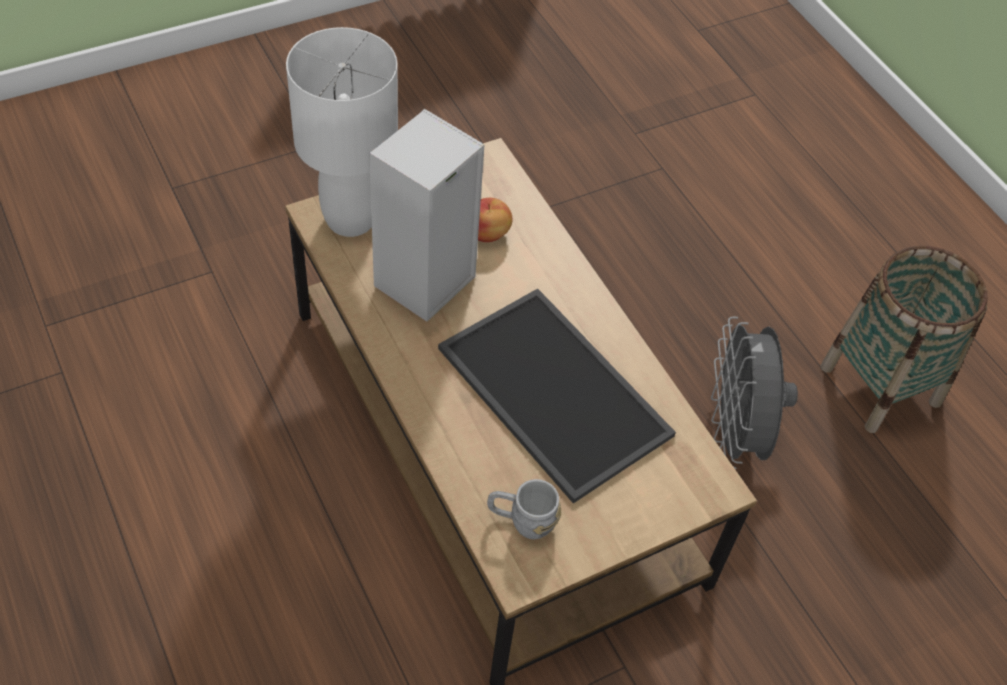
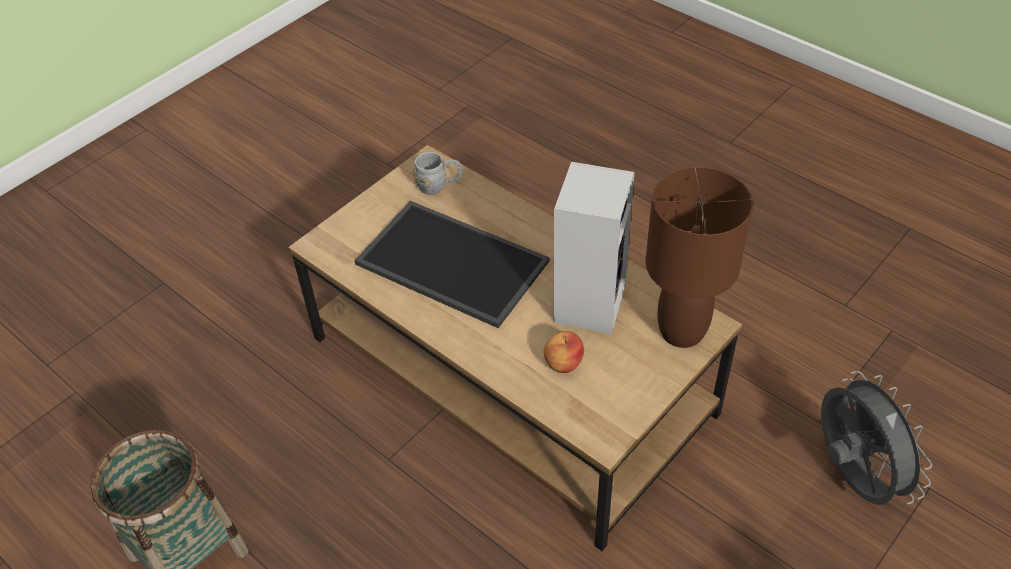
camera: 165 degrees right, 5 degrees down
white table lamp [286,27,398,237] -> brown table lamp [646,166,753,348]
grey fan [711,317,798,469] -> grey fan moved to [821,371,932,505]

